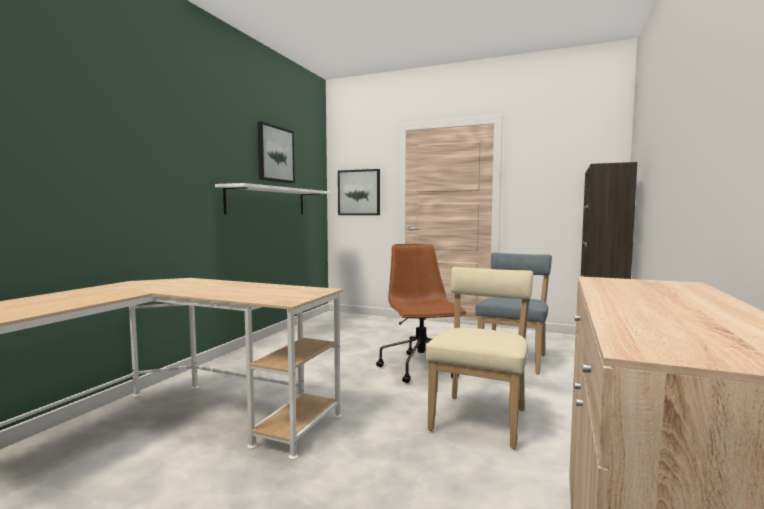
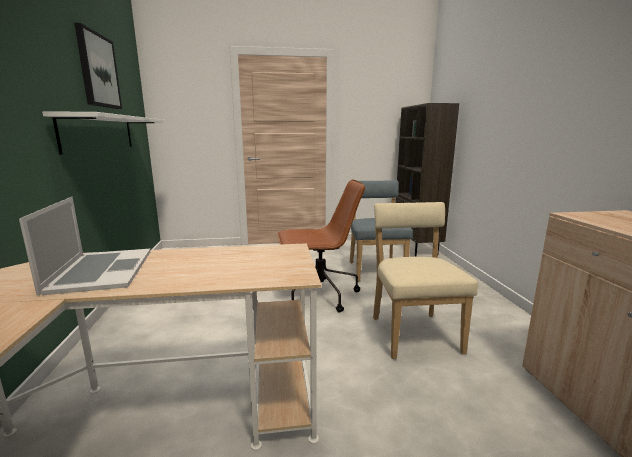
camera: 30 degrees left, 10 degrees up
picture [338,169,380,215] -> none
brown office chair [376,244,467,383] -> brown office chair turned 120 degrees clockwise [277,179,365,313]
none -> laptop [19,197,151,295]

